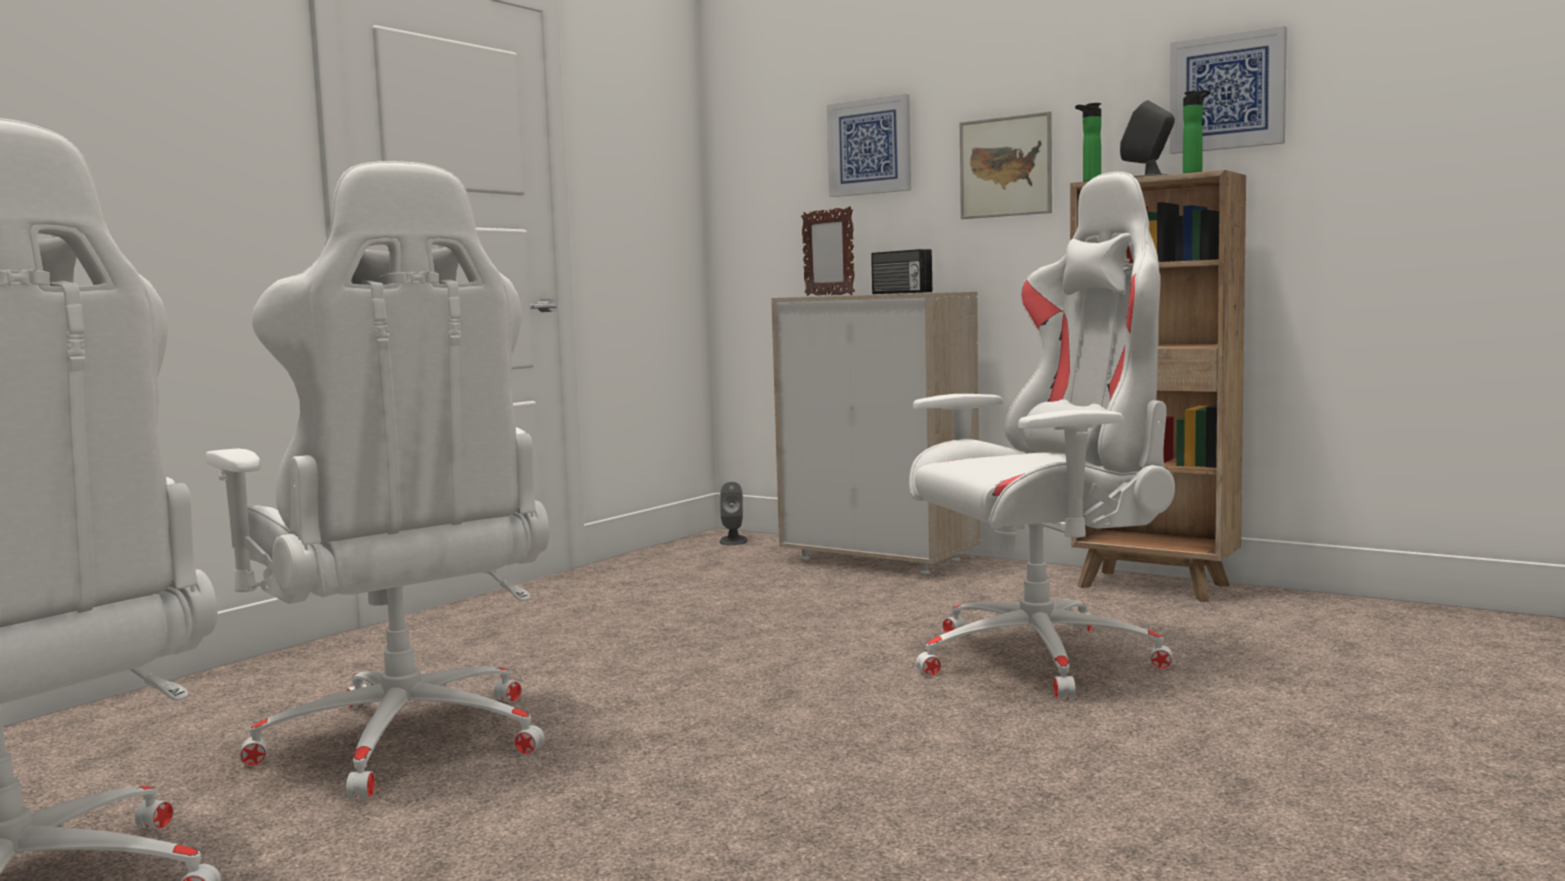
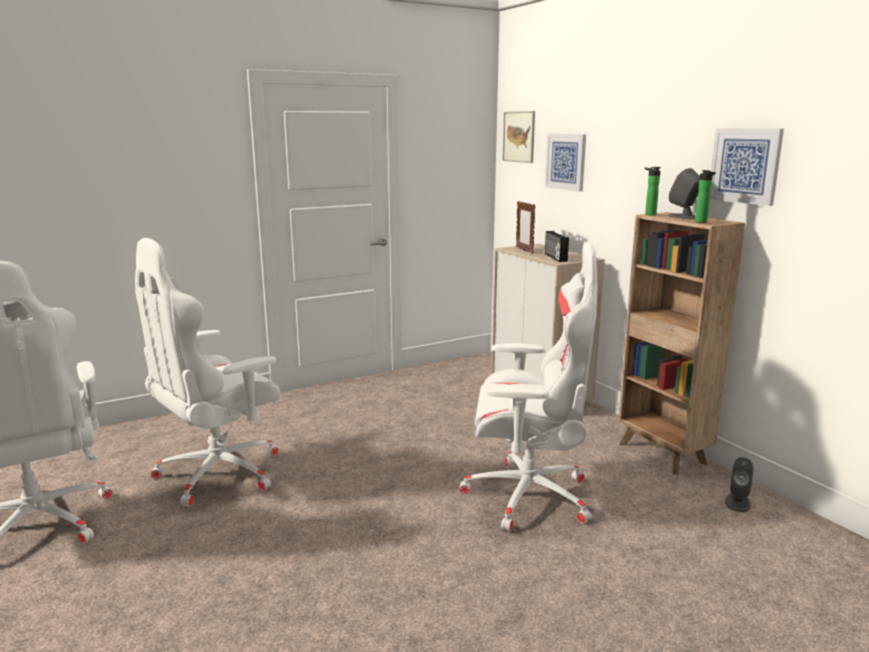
camera: 25 degrees right, 10 degrees up
white office chair [206,161,549,800] -> white office chair turned 60 degrees clockwise [135,238,280,506]
grey speaker [720,482,747,545] -> grey speaker moved to [725,457,754,512]
picture [960,111,1052,219] -> picture moved to [502,111,535,163]

